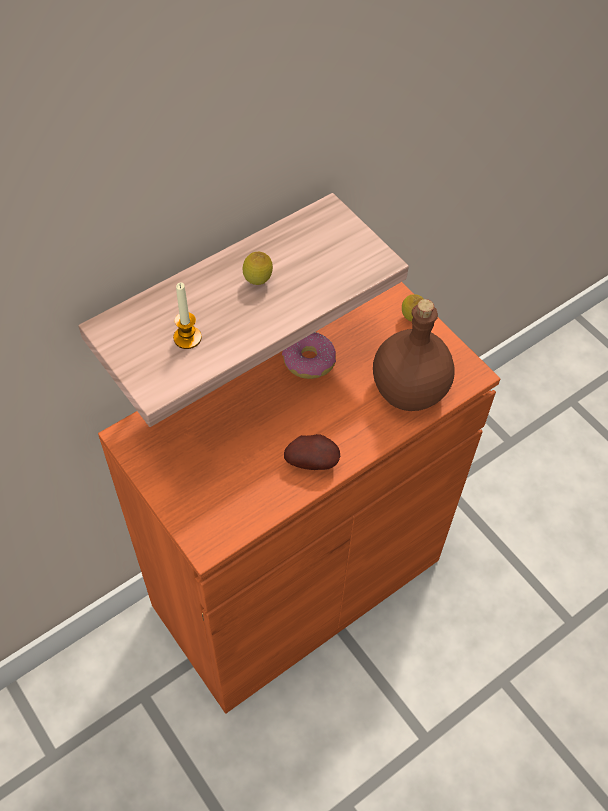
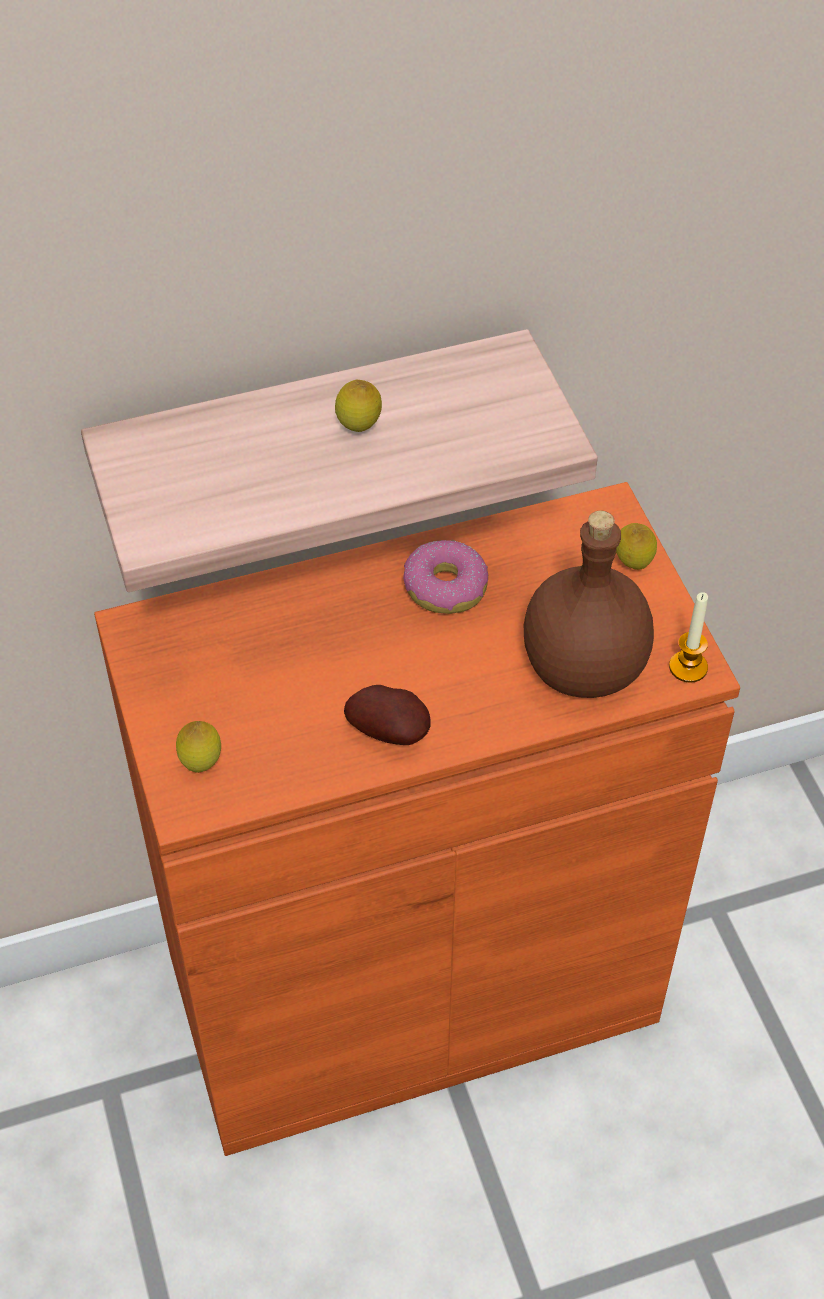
camera: 20 degrees right, 5 degrees down
candle [173,282,202,349] -> candle moved to [669,592,708,683]
none -> lemon [176,721,221,773]

